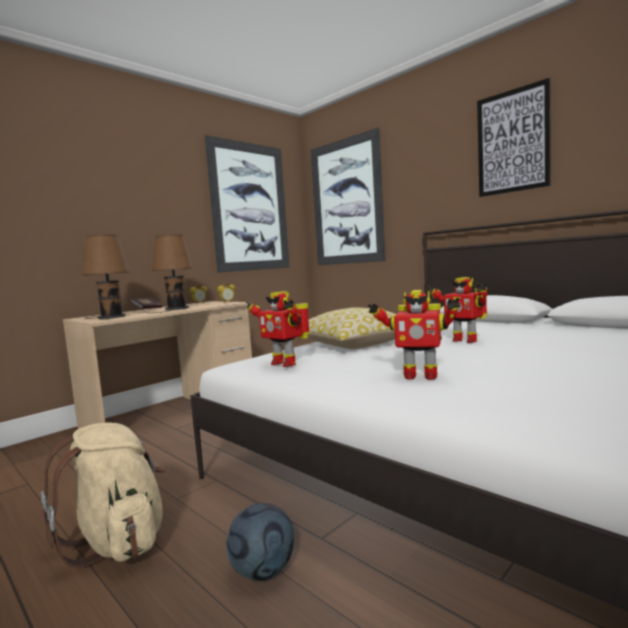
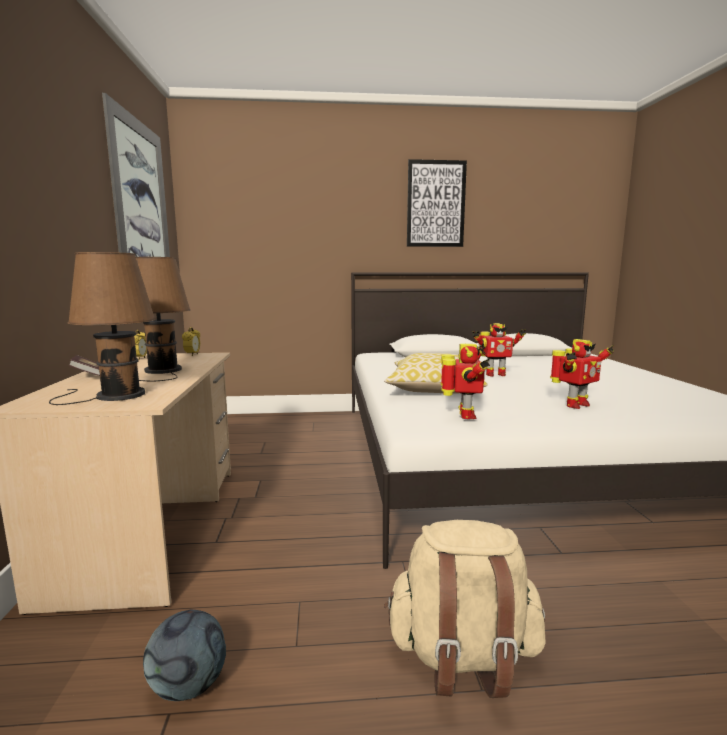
camera: 50 degrees left, 5 degrees up
football [226,503,294,581] -> football moved to [143,610,226,701]
toy robot [246,291,310,367] -> toy robot turned 75 degrees counterclockwise [440,344,490,419]
picture [311,127,386,265] -> none

